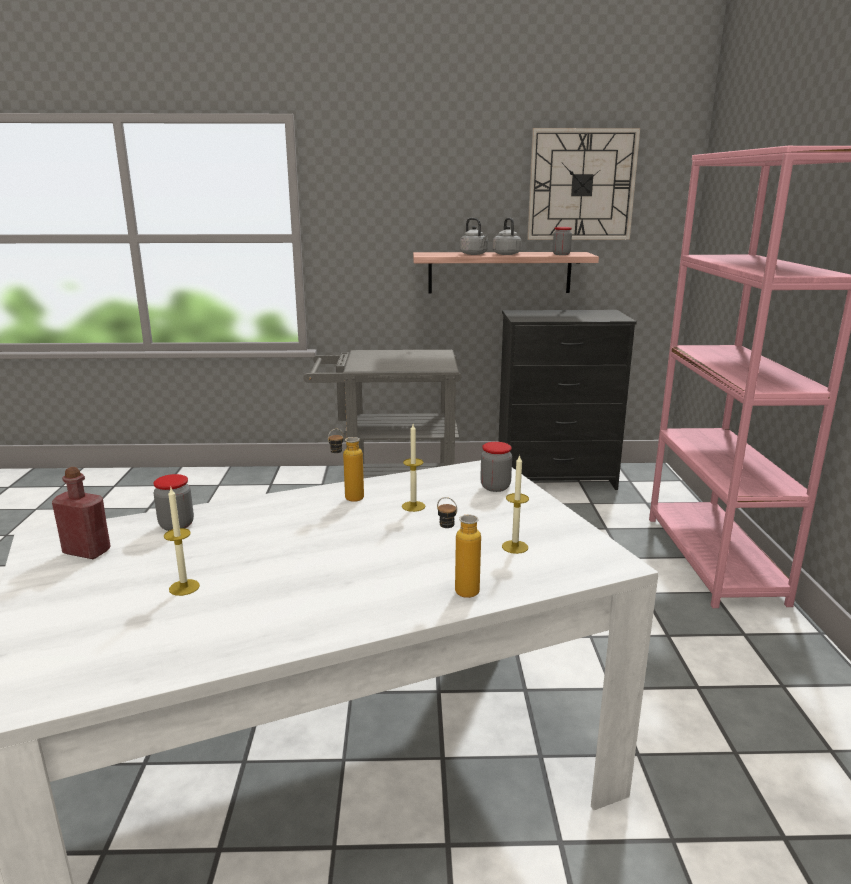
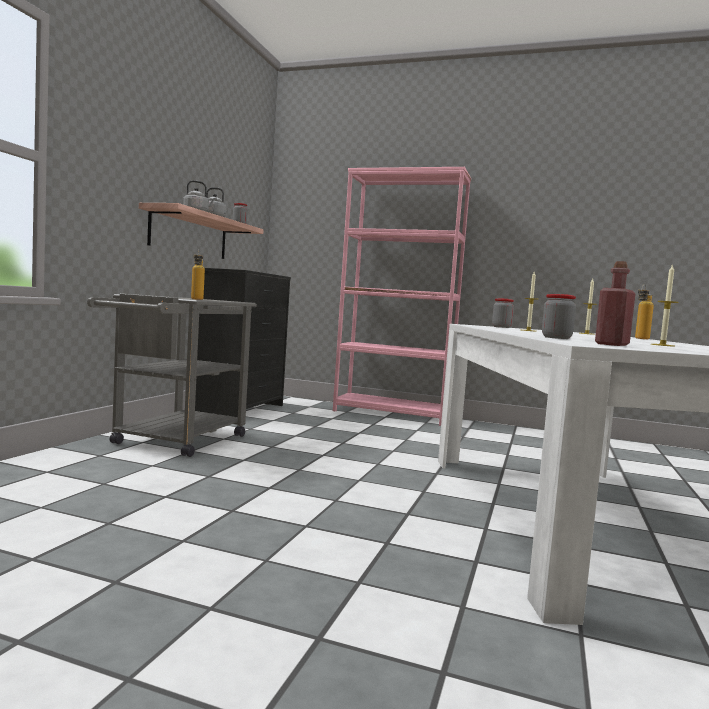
camera: 70 degrees left, 15 degrees down
bottle [328,429,364,502] -> bottle moved to [191,250,205,300]
wall clock [527,128,640,240] -> none

